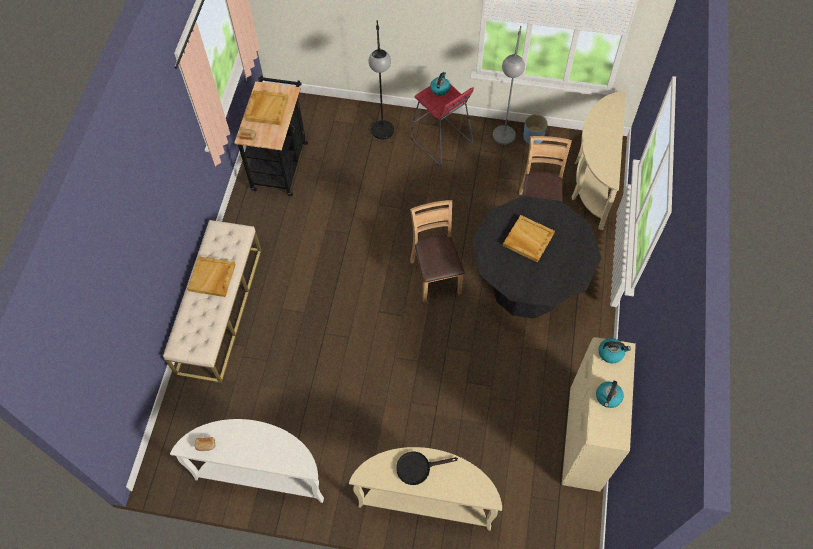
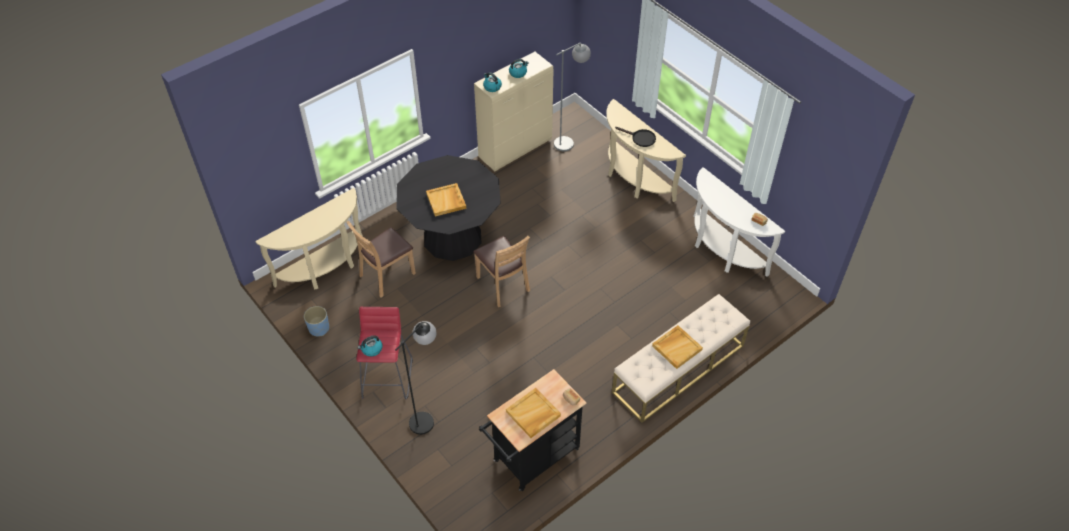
camera: 140 degrees left, 10 degrees down
brown chair [410,200,465,302] -> brown chair turned 60 degrees counterclockwise [473,236,530,307]
grey floor lamp [493,26,525,145] -> grey floor lamp moved to [554,43,591,151]

